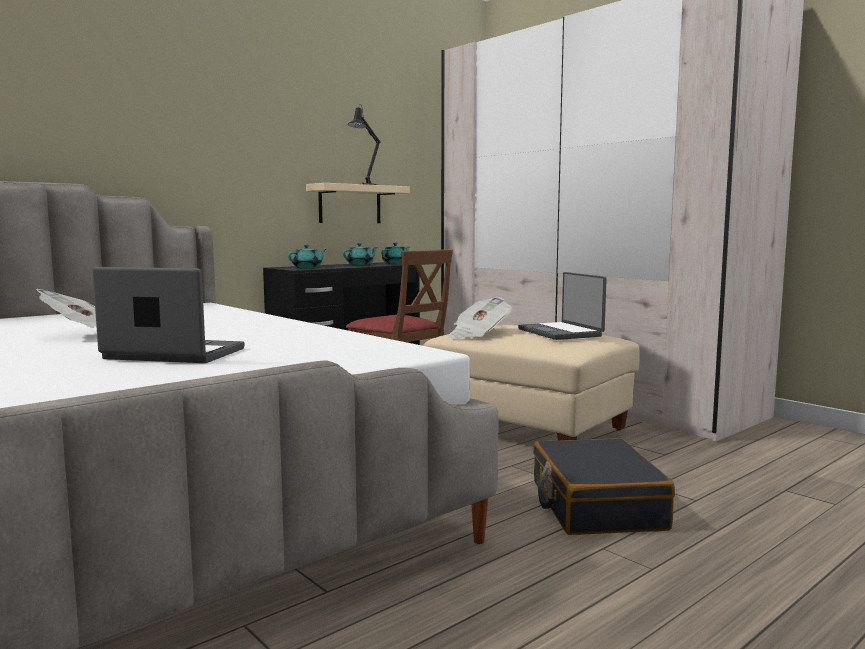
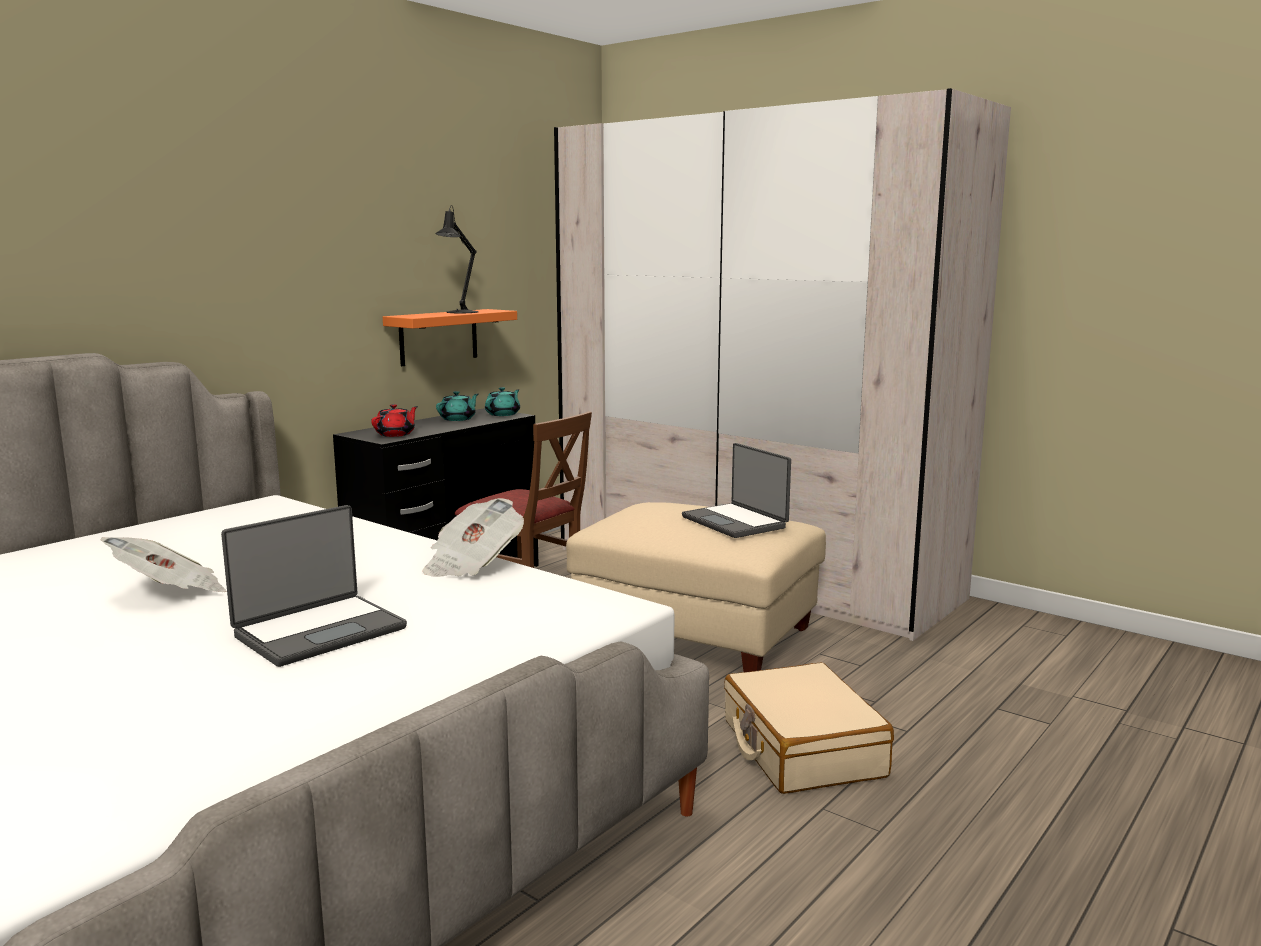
camera: 10 degrees left, 5 degrees up
laptop [93,267,245,363] -> laptop turned 135 degrees clockwise [221,505,407,667]
turquoise teapot [288,245,326,268] -> red teapot [371,404,418,437]
beige shelf [306,183,410,223] -> orange shelf [383,309,517,366]
newspaper [449,297,512,338] -> newspaper moved to [423,498,524,577]
black suitcase [533,438,675,535] -> beige suitcase [724,662,894,794]

